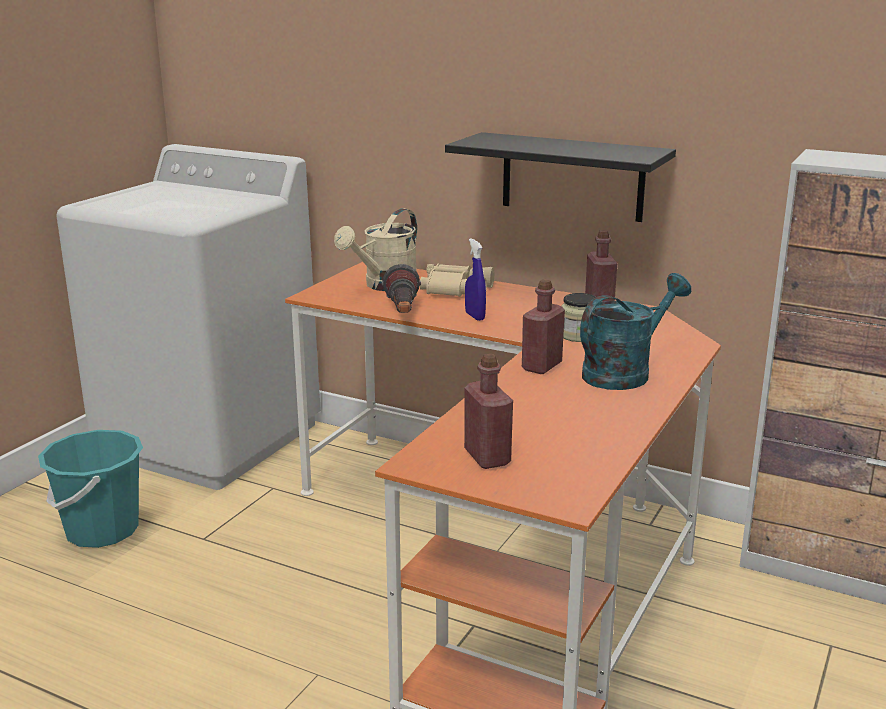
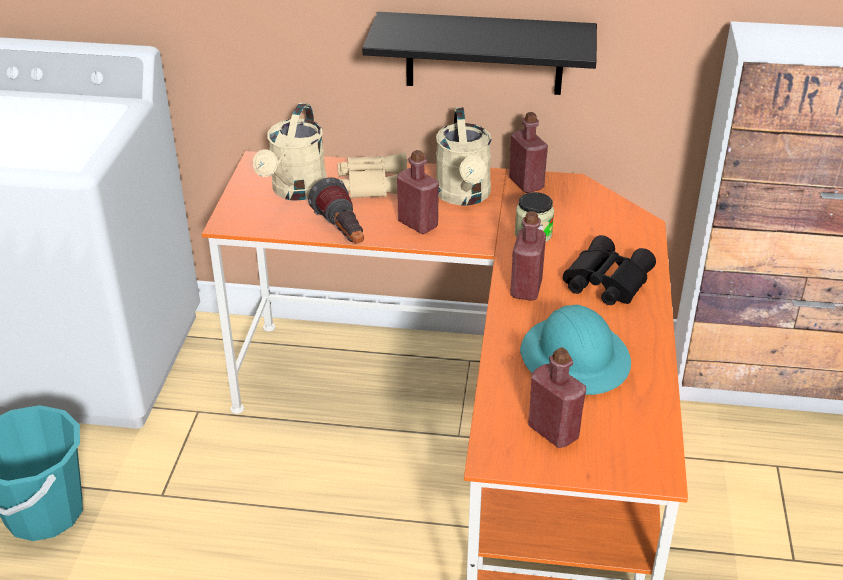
camera: 20 degrees left, 15 degrees up
blue spray bottle [465,238,486,321] -> red bottle [397,150,439,234]
turquoise watering can [580,273,691,390] -> black binoculars [563,235,656,305]
none -> beige watering can [436,107,492,206]
none -> turquoise hard hat [520,305,631,395]

